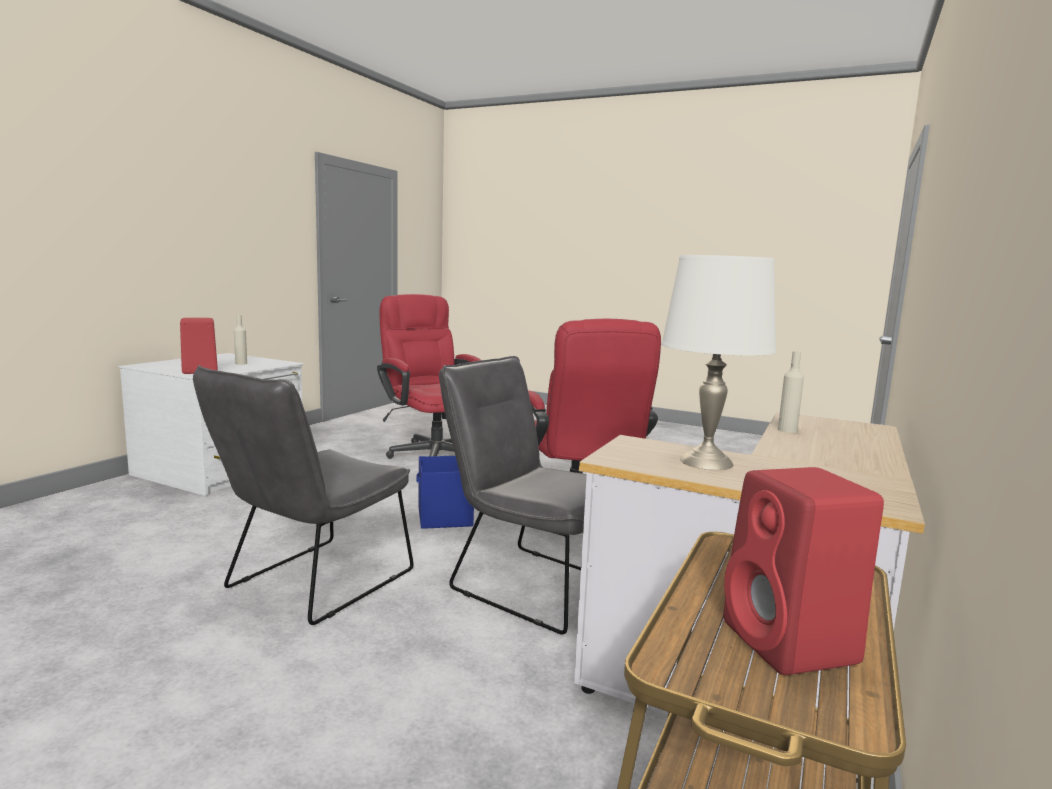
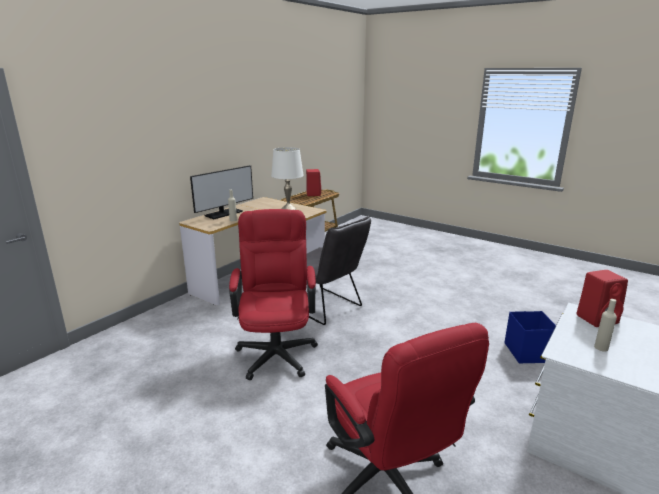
camera: 170 degrees left, 10 degrees up
grey chair [193,365,413,625] -> none
blue storage box [416,456,474,529] -> blue storage box moved to [505,311,556,363]
none -> monitor [190,165,253,219]

